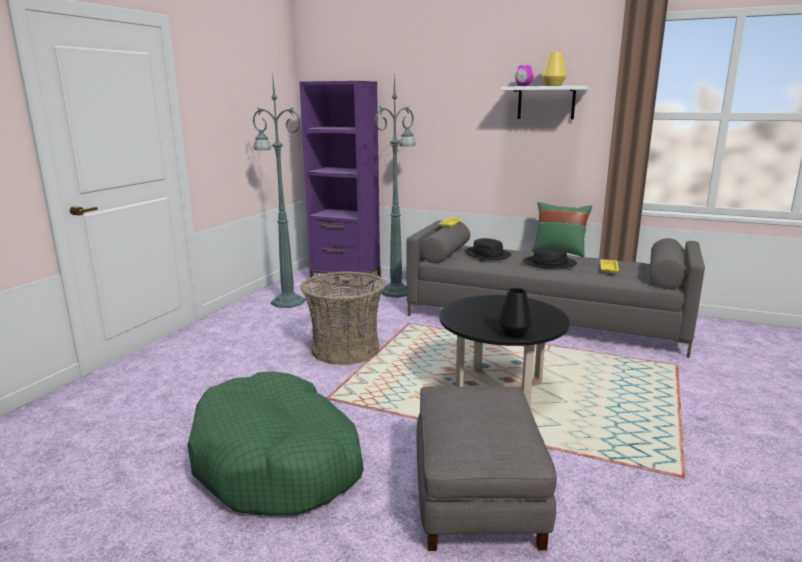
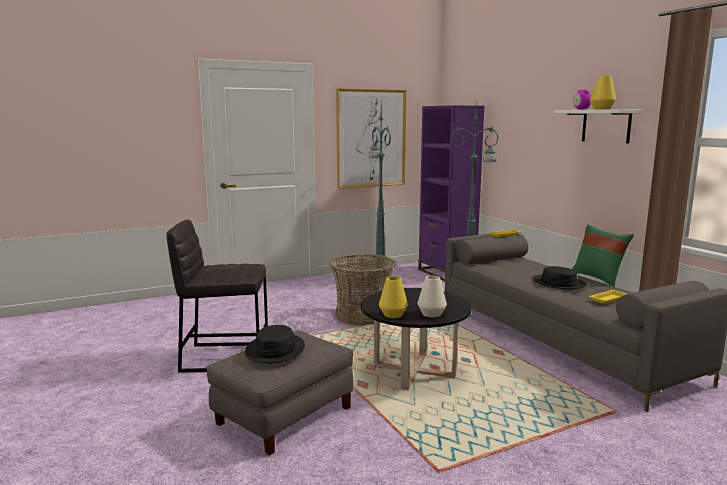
camera: 40 degrees right, 5 degrees down
green dog bed [188,371,364,515] -> grey stool [166,220,268,373]
black hat [465,238,511,260] -> black hat moved to [245,325,305,363]
black vase [498,288,533,338] -> yellow vase [379,276,408,318]
none -> picture [336,88,407,189]
none -> white vase [417,276,447,318]

